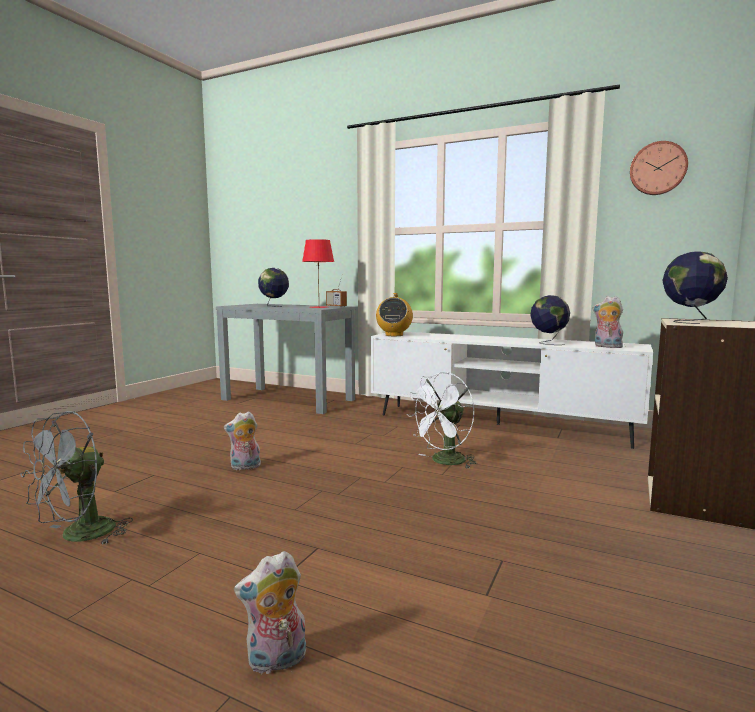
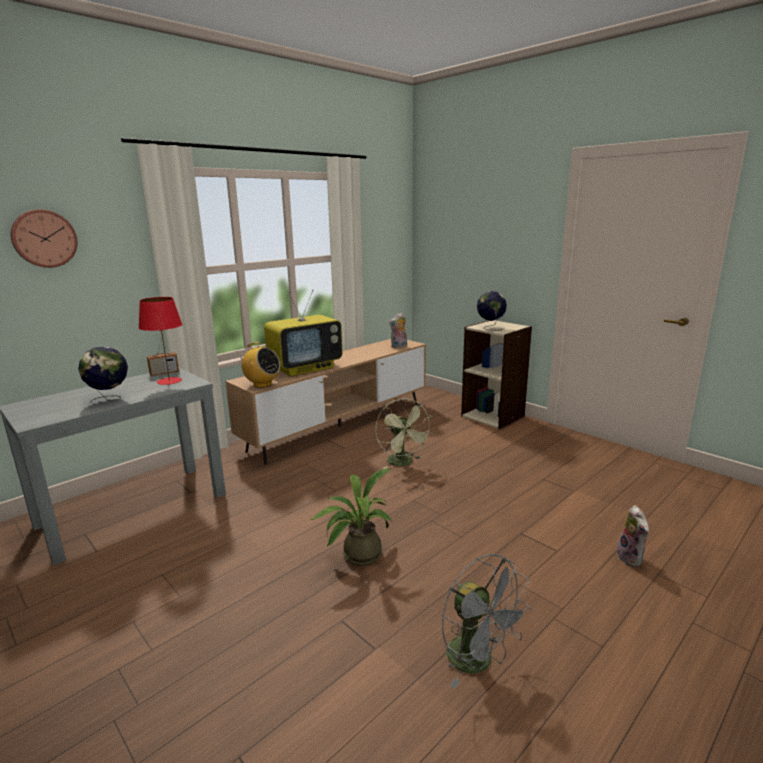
camera: 70 degrees left, 10 degrees up
plush toy [224,411,261,470] -> potted plant [310,469,392,566]
white tv stand [371,332,653,449] -> brown tv stand [225,339,426,464]
white fan [407,372,477,469] -> green fan [375,398,432,469]
globe [530,295,570,345] -> none
wall clock [630,141,688,195] -> wall clock moved to [11,210,77,268]
none -> television [264,290,343,376]

